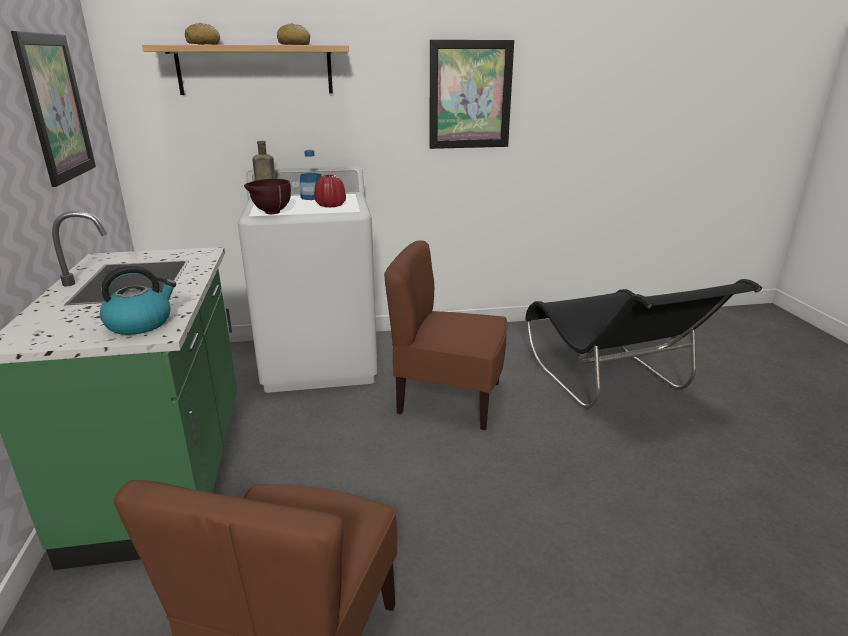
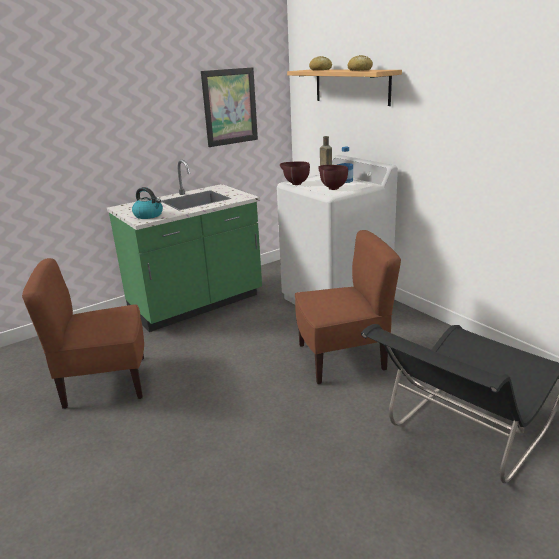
camera: 65 degrees right, 0 degrees up
red vase [314,175,346,207] -> brown bowl [318,165,348,190]
brown chair [384,240,508,430] -> brown chair turned 90 degrees clockwise [295,230,401,384]
picture [429,40,514,149] -> none

